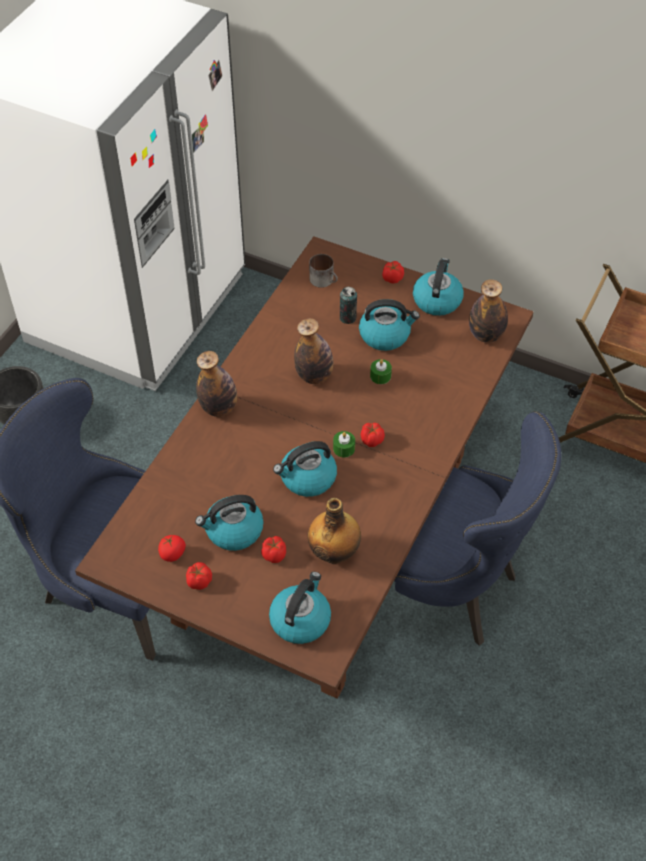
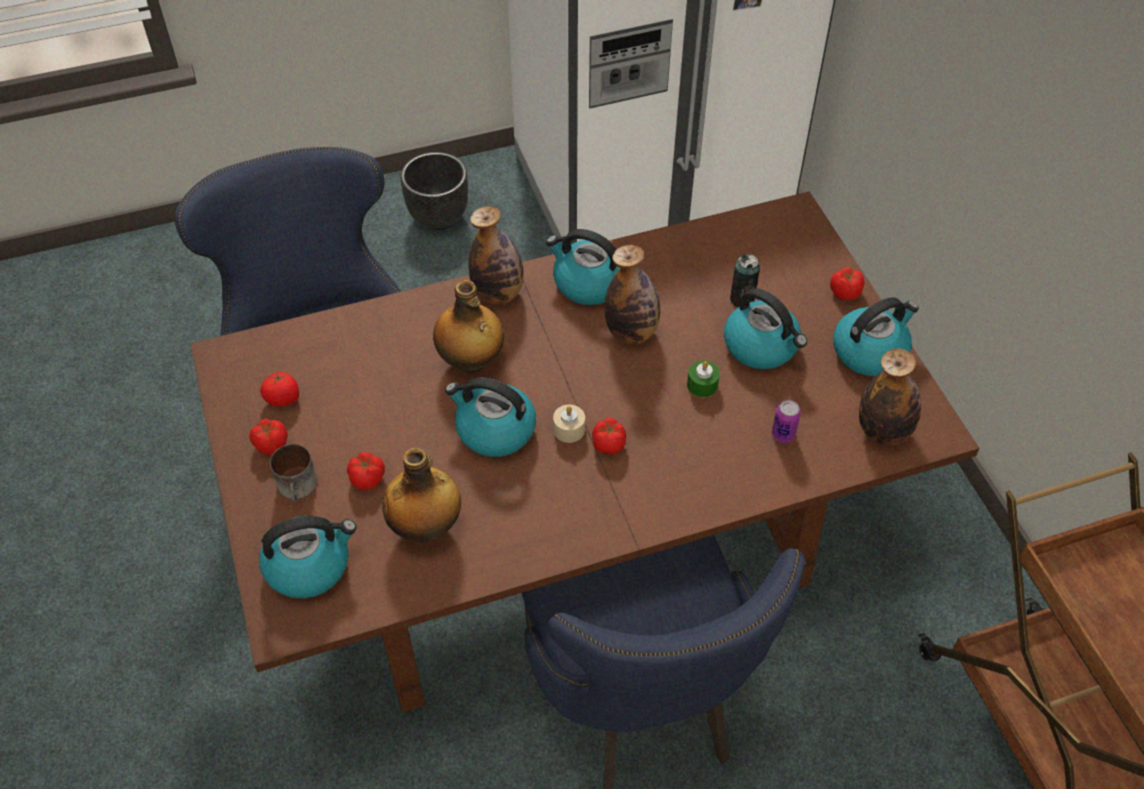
camera: 45 degrees right, 0 degrees up
kettle [195,495,264,551] -> kettle moved to [546,229,620,305]
mug [309,254,338,288] -> mug moved to [270,444,317,501]
green candle [333,431,355,457] -> beige candle [553,405,585,443]
none -> bottle [433,280,504,373]
none -> can [772,400,801,443]

